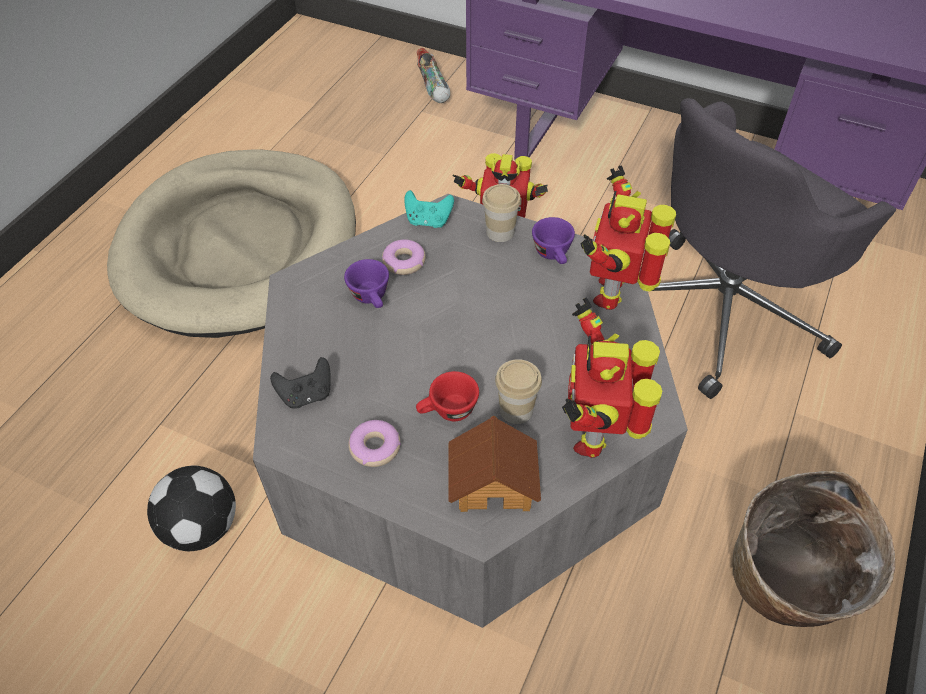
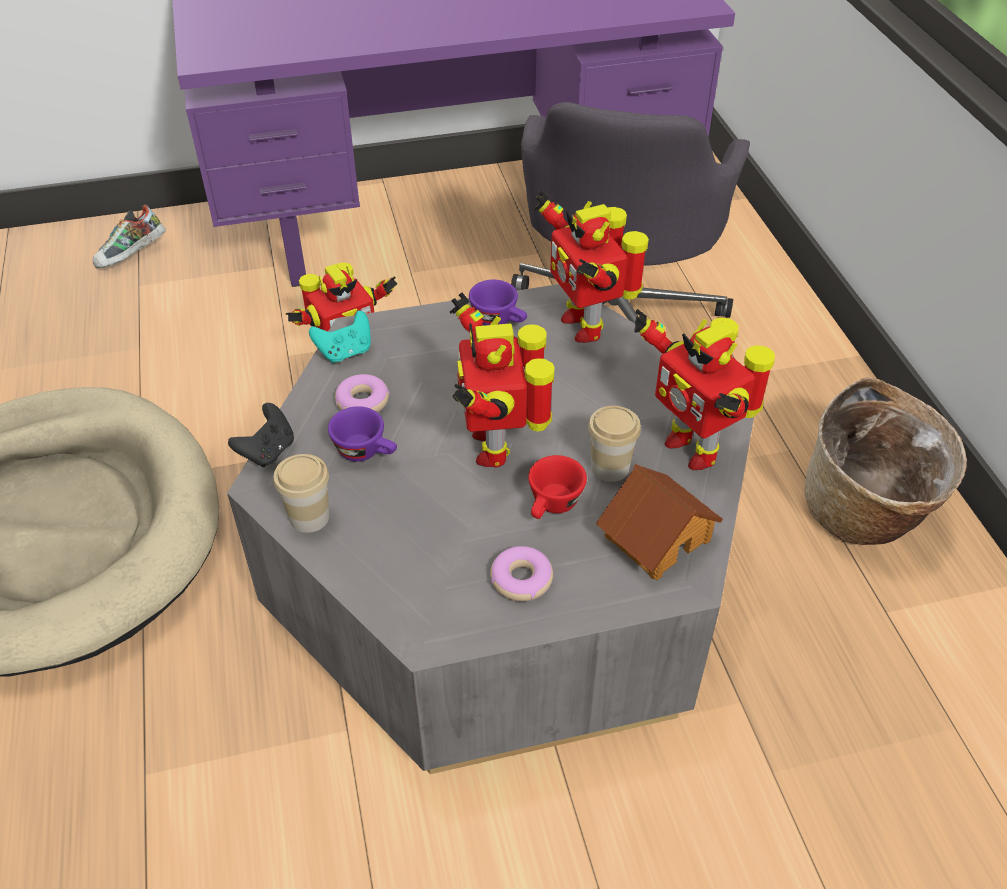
camera: 40 degrees left, 5 degrees down
football [147,465,236,551] -> none
black game controller [270,357,331,409] -> black game controller moved to [228,403,294,467]
shoe [416,48,450,103] -> shoe turned 105 degrees clockwise [93,205,166,268]
cup [482,184,521,242] -> cup moved to [274,454,329,533]
none -> toy robot [450,293,555,467]

